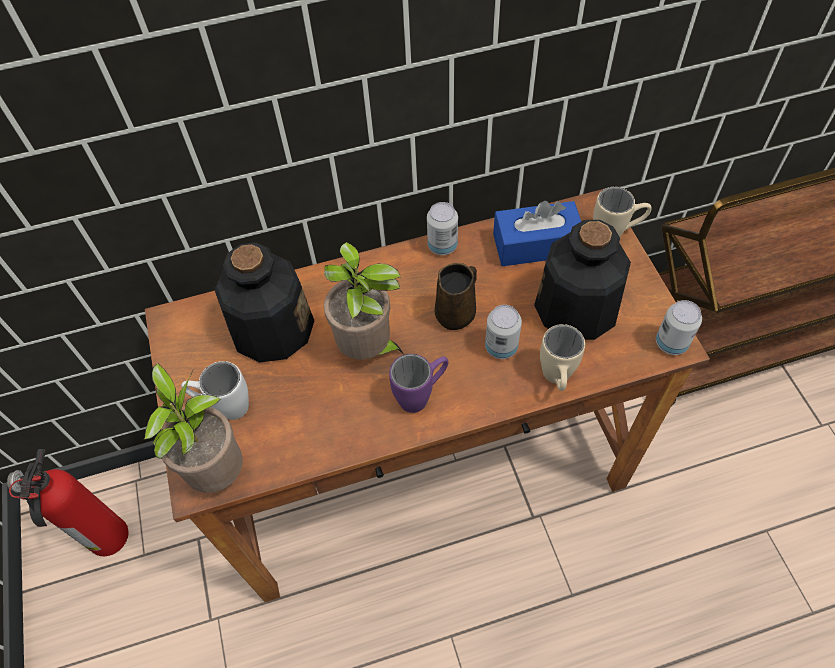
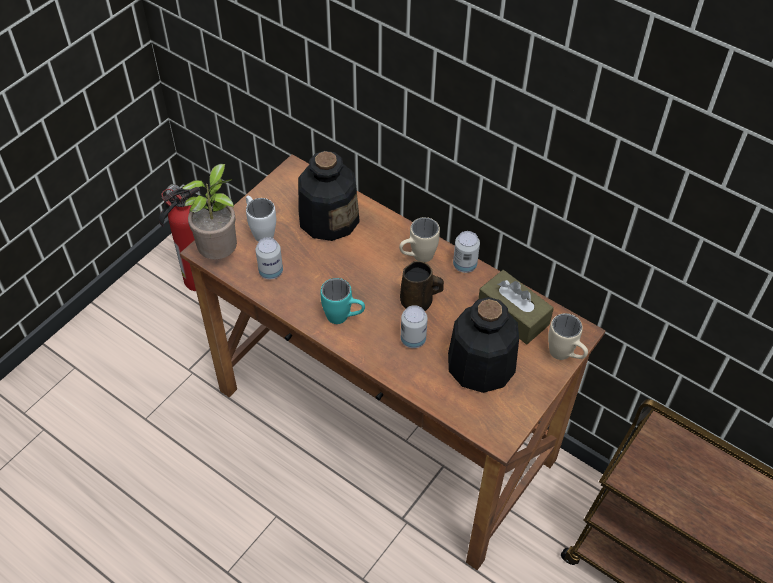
camera: 50 degrees right, 5 degrees down
potted plant [324,242,403,360] -> none
purple mug [389,354,448,413] -> turquoise mug [321,278,365,324]
blue tissue box [493,201,581,266] -> brown tissue box [478,270,554,344]
beige mug [540,324,585,391] -> beige mug moved to [399,217,440,262]
can [656,300,702,355] -> can moved to [255,237,283,279]

